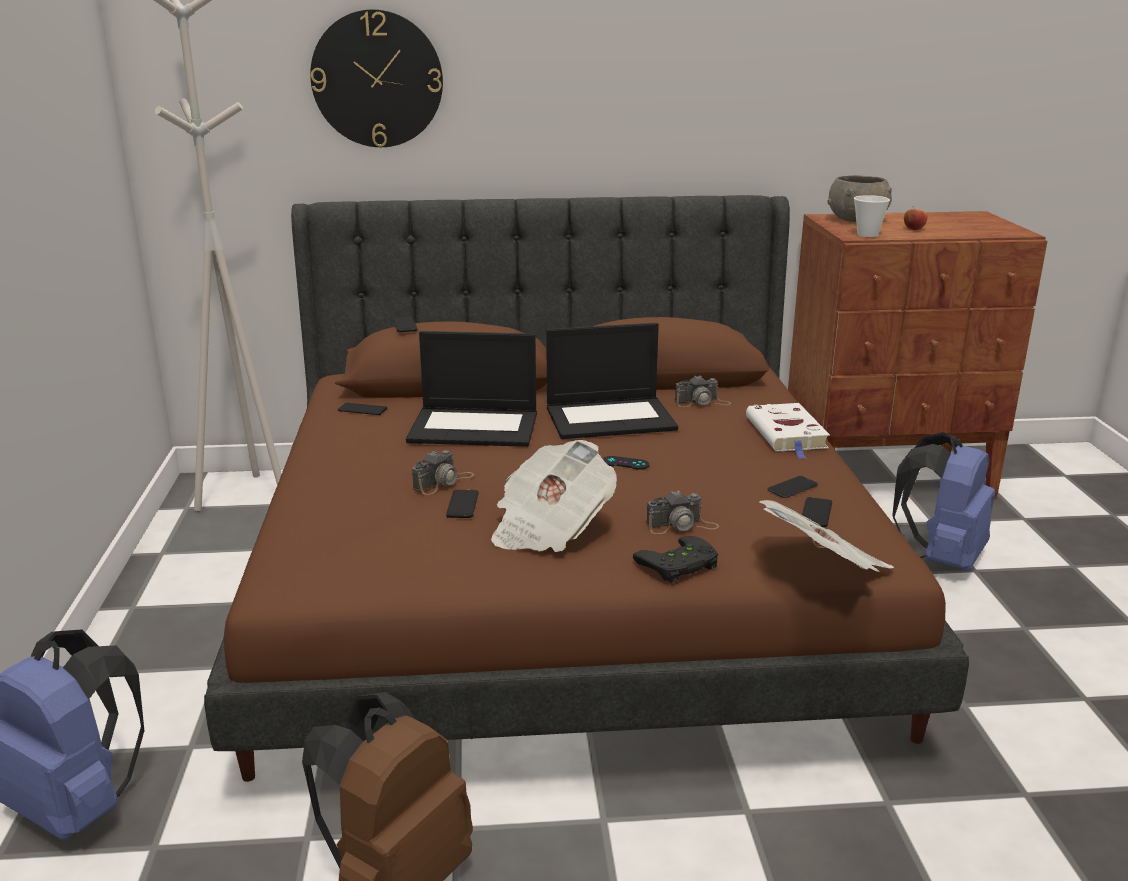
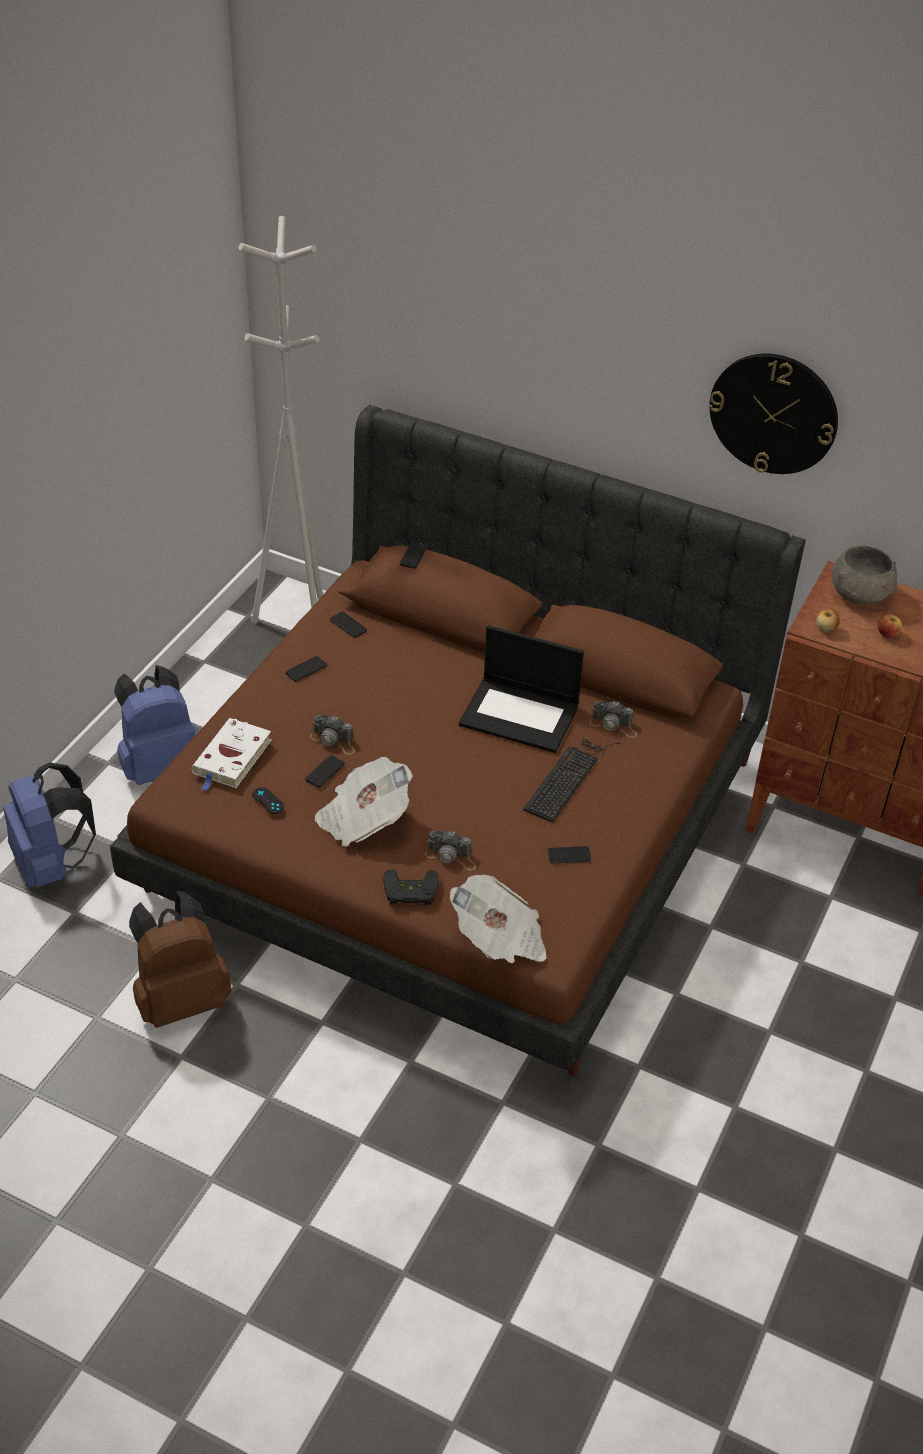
camera: 30 degrees right, 20 degrees up
wall clock [310,9,443,147] -> wall clock moved to [709,353,838,474]
laptop [406,331,537,447] -> none
camera [412,450,474,495] -> camera turned 45 degrees clockwise [310,715,355,755]
black game controller [603,456,650,470] -> black game controller moved to [252,787,284,814]
white book [746,403,830,459] -> white book moved to [191,718,272,791]
phone [802,497,832,527] -> phone moved to [286,656,327,682]
cup [854,195,890,237] -> apple [816,609,840,633]
blue backpack [892,432,995,571] -> blue backpack moved to [114,665,199,785]
none -> keyboard [523,739,621,822]

